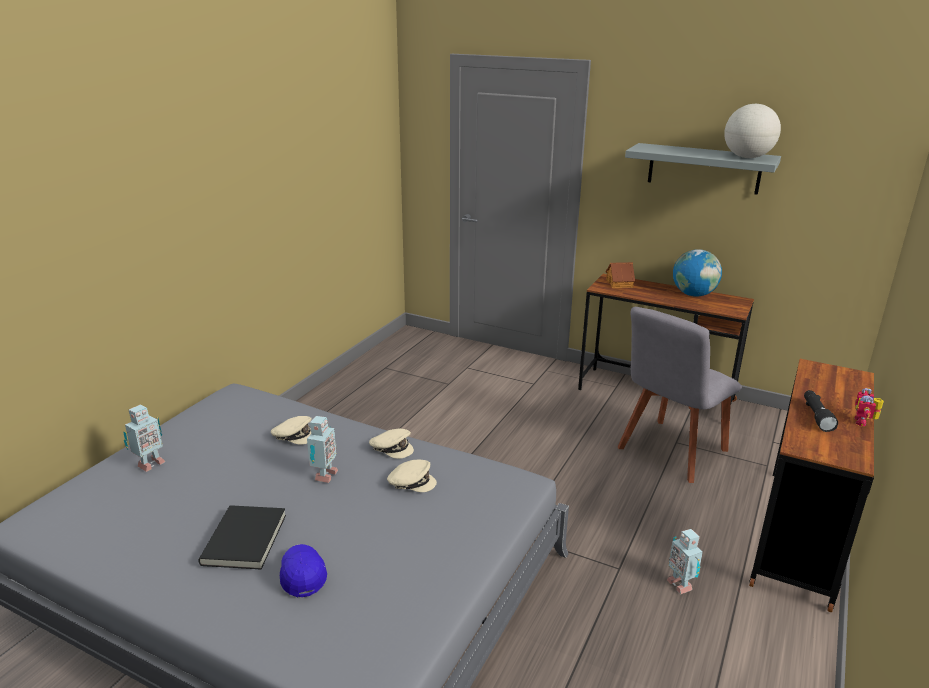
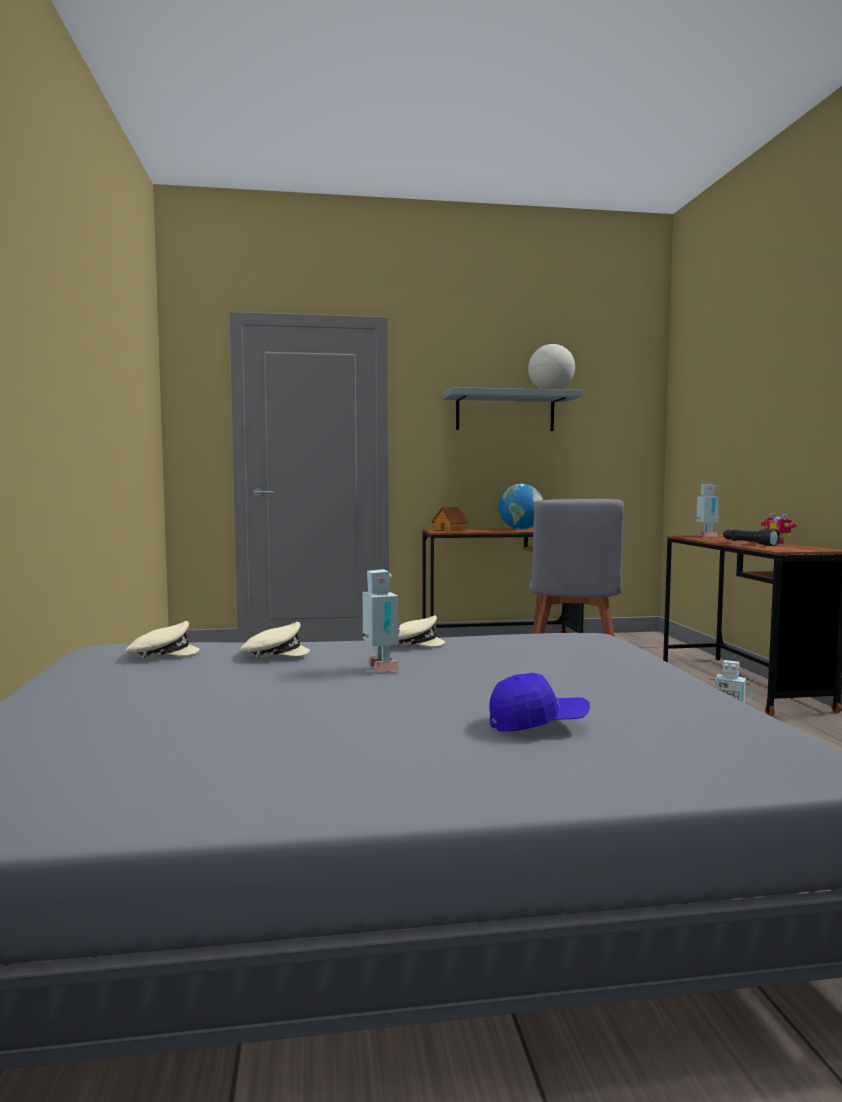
camera: 35 degrees left, 20 degrees down
toy robot [123,404,165,472] -> toy robot moved to [696,484,719,537]
black book [198,505,286,569] -> none
blue cap [280,544,327,597] -> blue cap turned 135 degrees clockwise [489,673,590,732]
beige cap [387,460,437,492] -> beige cap moved to [125,621,200,658]

